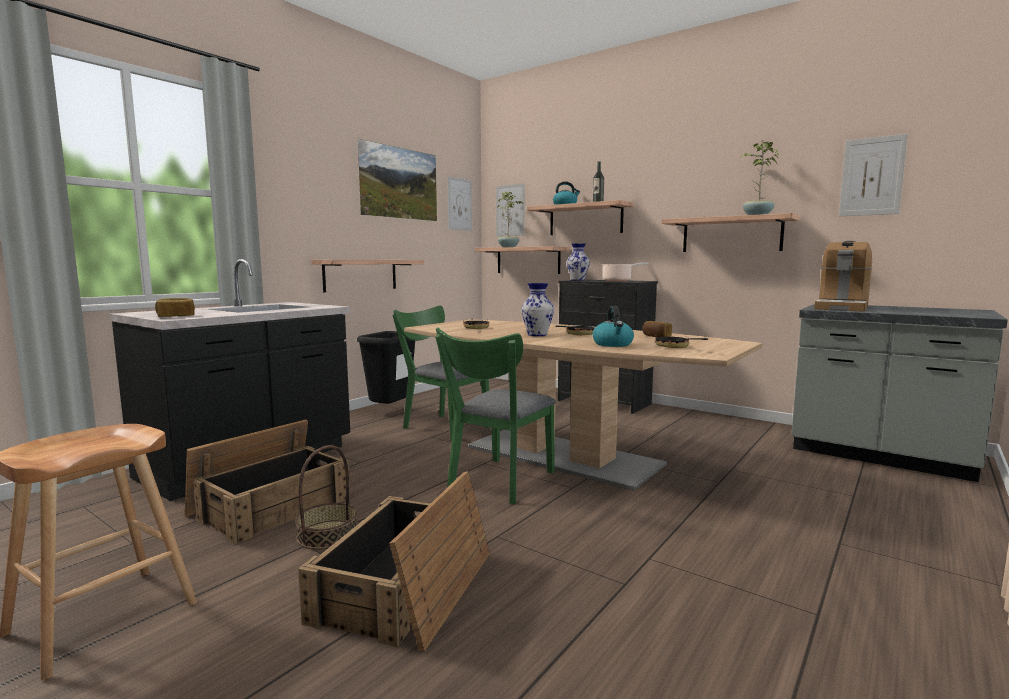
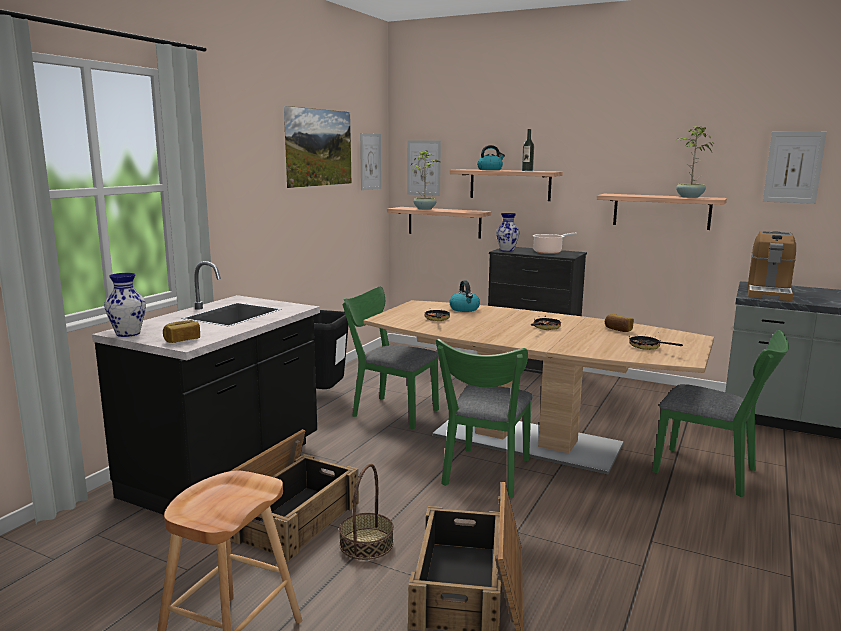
camera: 10 degrees left, 5 degrees up
shelf [311,260,424,292] -> none
vase [521,283,554,336] -> vase moved to [104,273,146,337]
kettle [593,306,634,347] -> kettle moved to [449,280,480,312]
none -> green chair [652,330,789,497]

